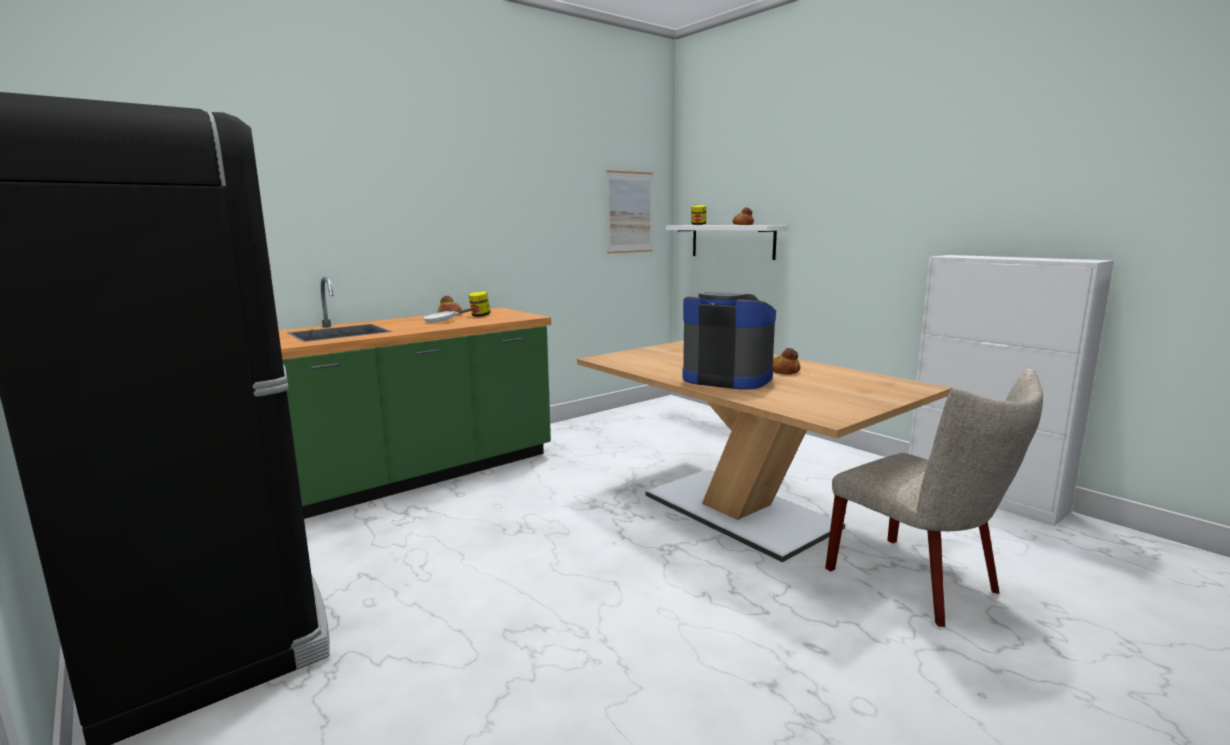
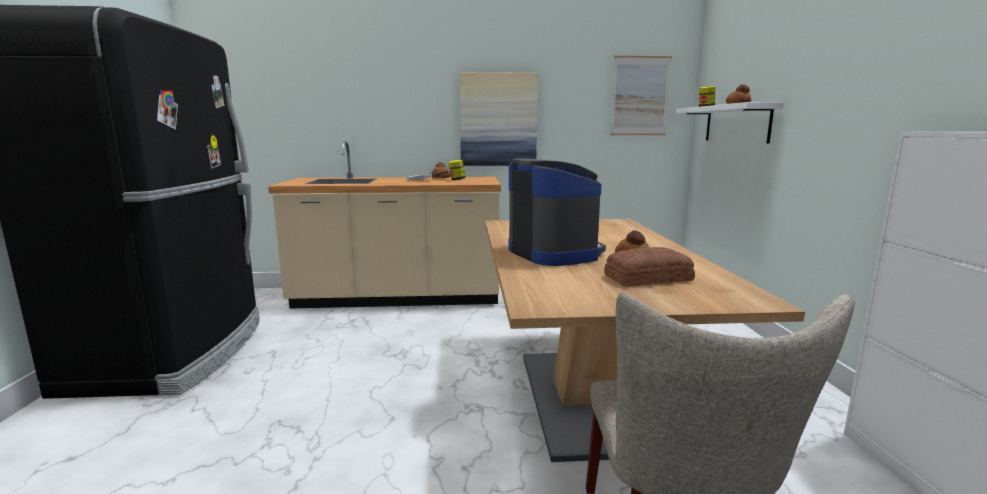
camera: 35 degrees right, 0 degrees up
green counter [279,277,551,519] -> beige counter [268,141,501,309]
none -> picture [459,72,538,166]
none -> bread [604,247,695,287]

